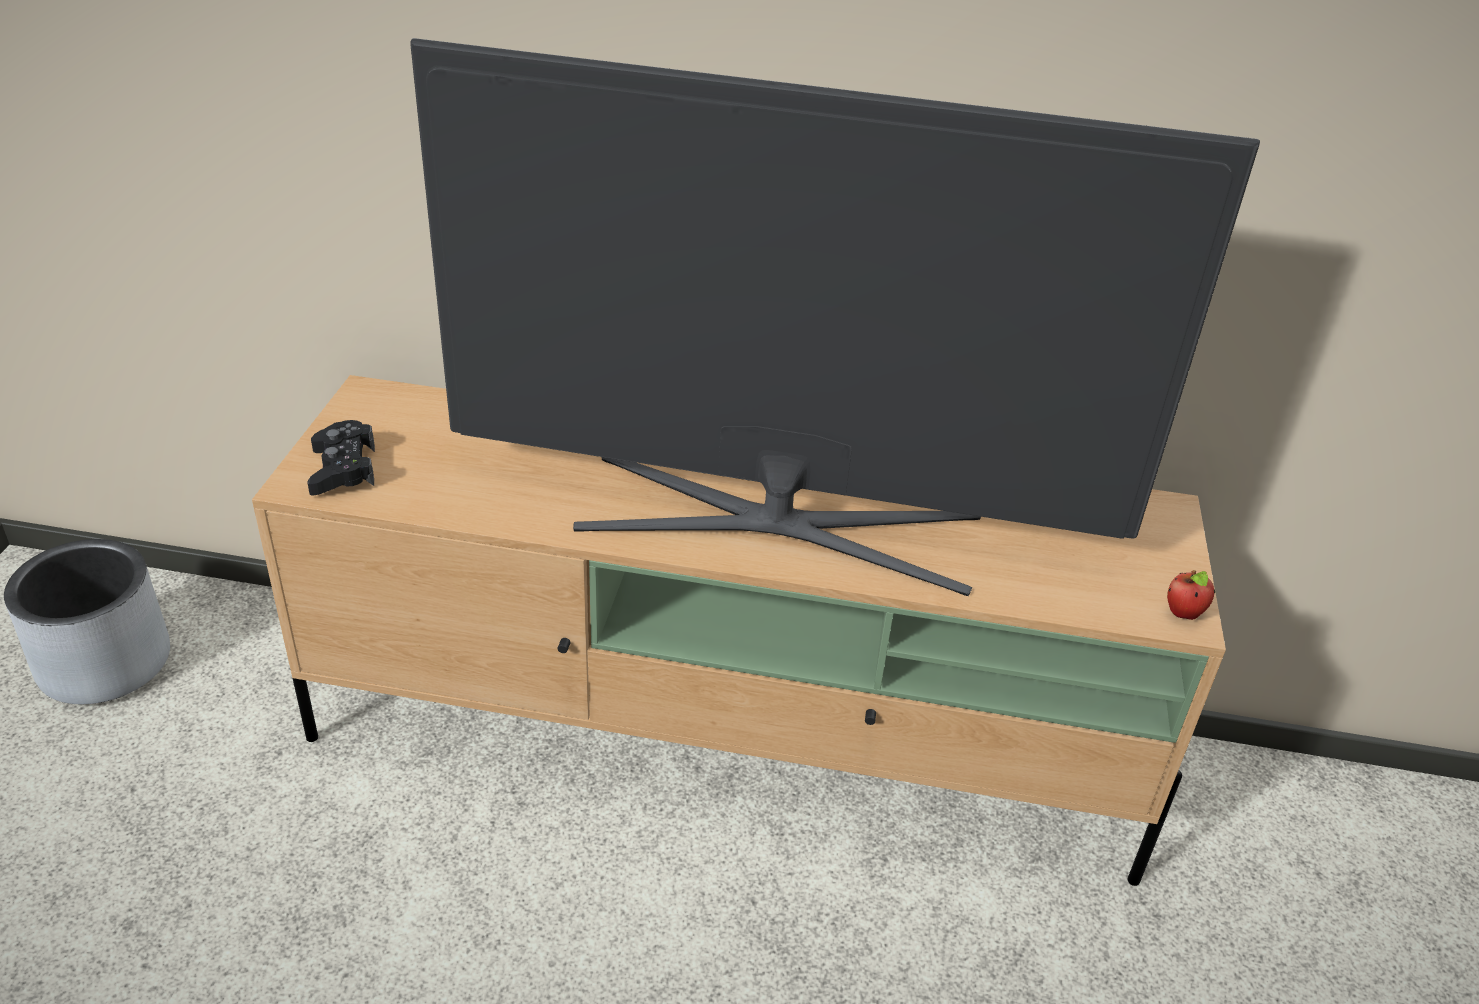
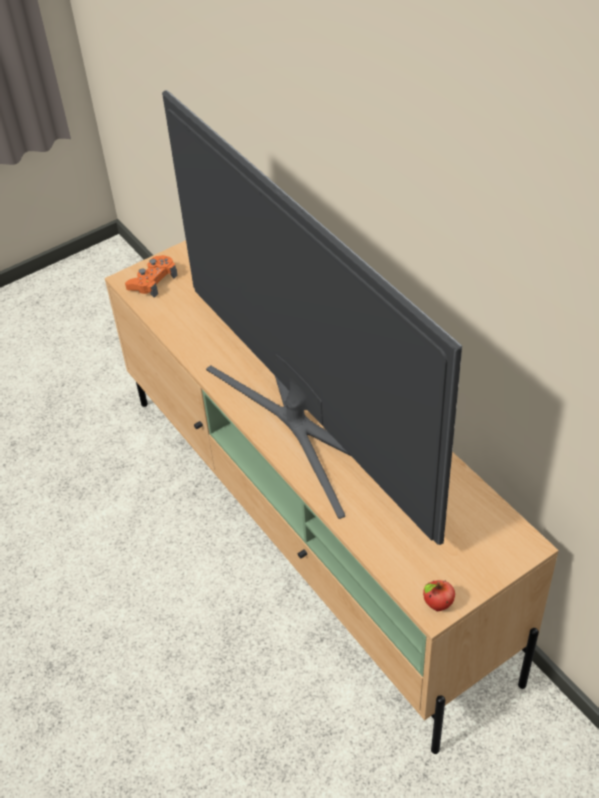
camera: 50 degrees right, 10 degrees up
grey planter [4,539,170,704] -> none
black game controller [307,420,375,496] -> orange game controller [125,255,178,298]

